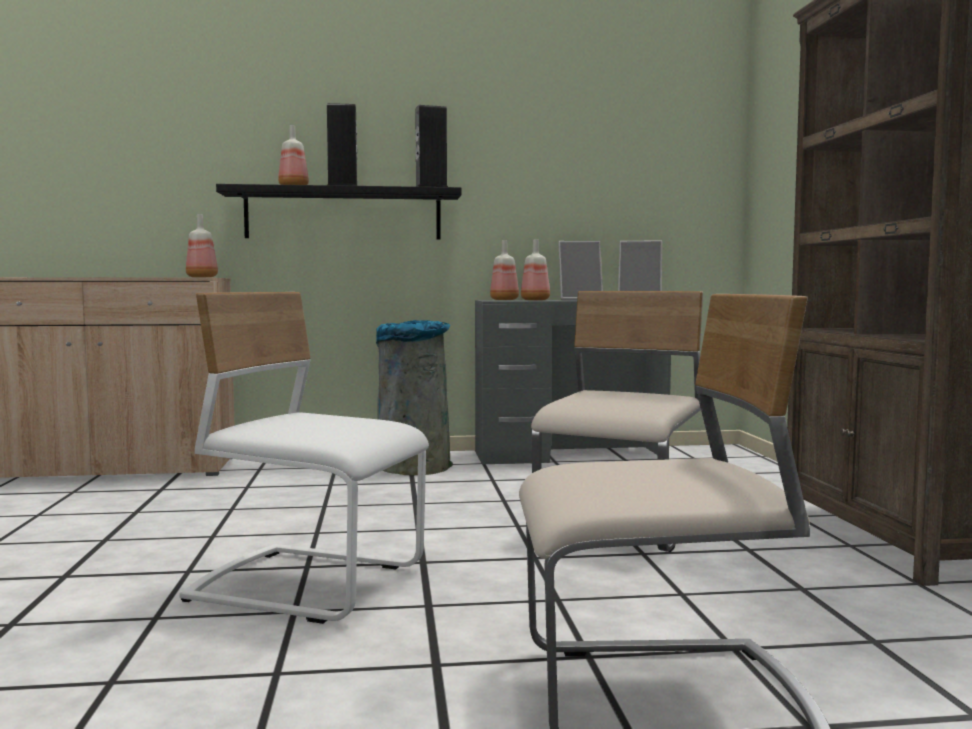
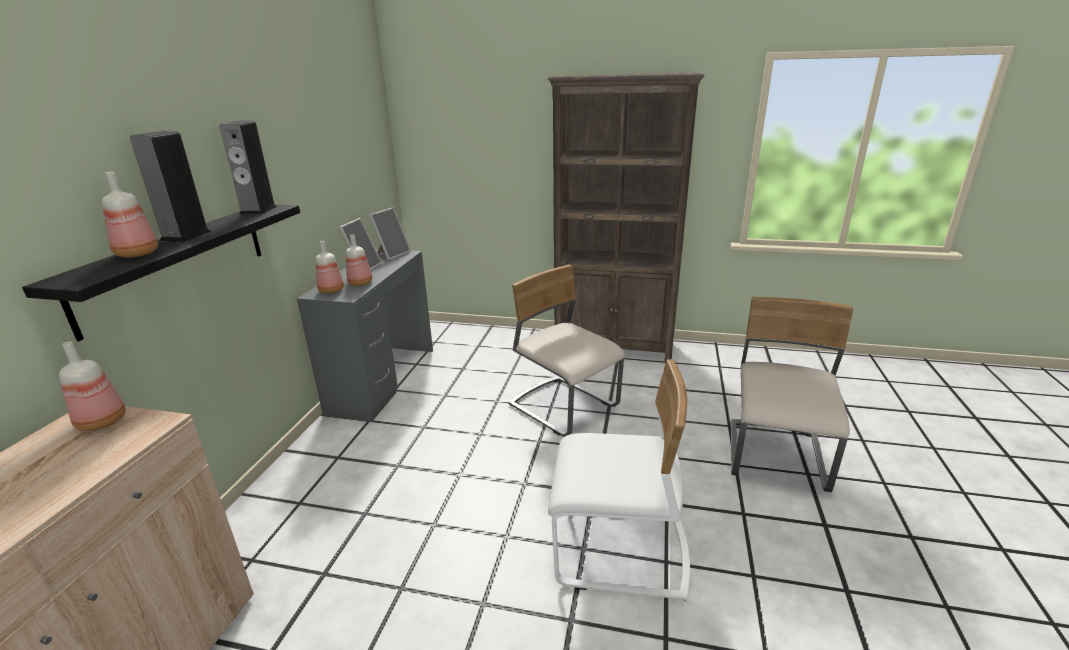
camera: 70 degrees left, 20 degrees up
white chair [179,292,429,624] -> white chair turned 120 degrees counterclockwise [548,359,690,601]
grey trash can [376,320,453,475] -> none

